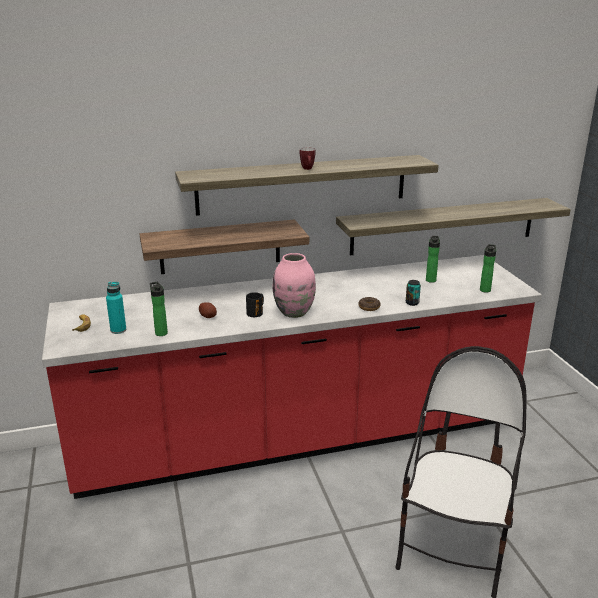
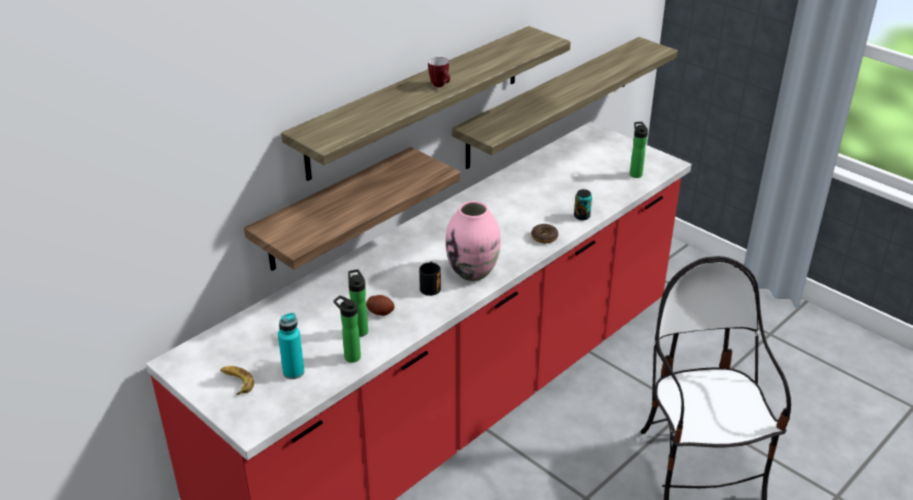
camera: 30 degrees left, 10 degrees up
bottle [426,236,440,283] -> bottle moved to [348,269,368,337]

